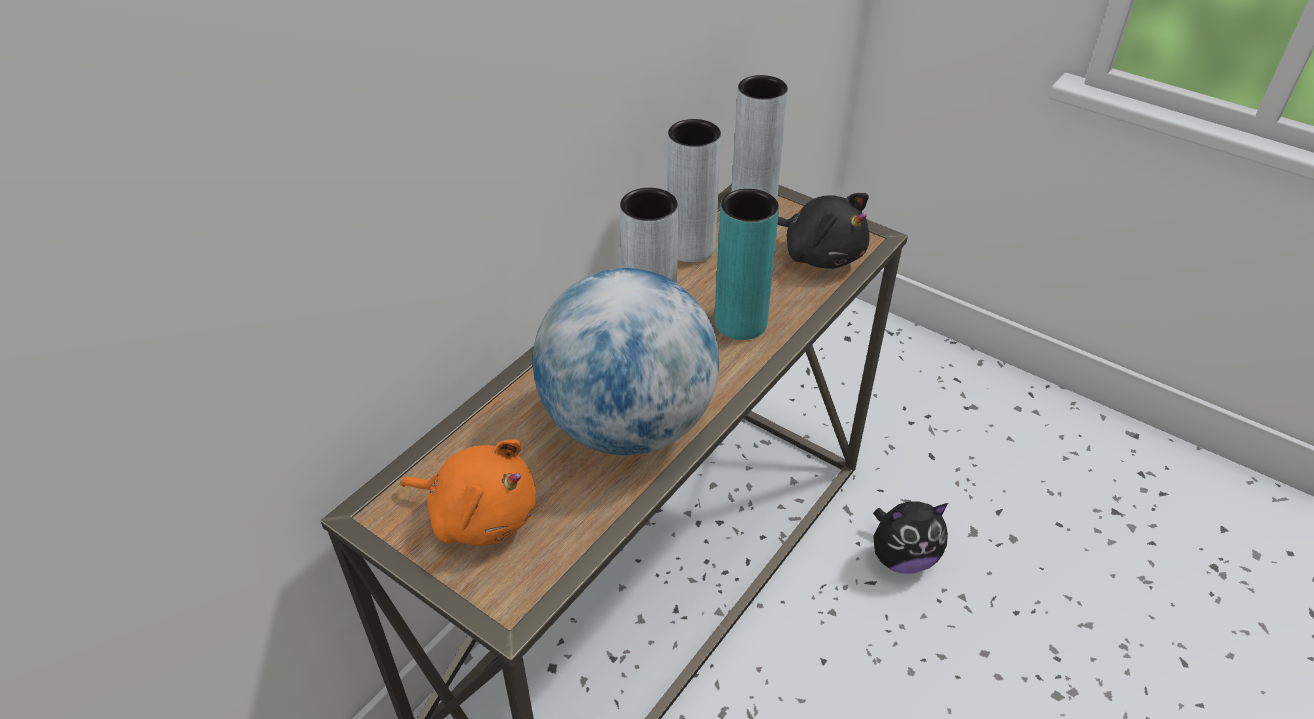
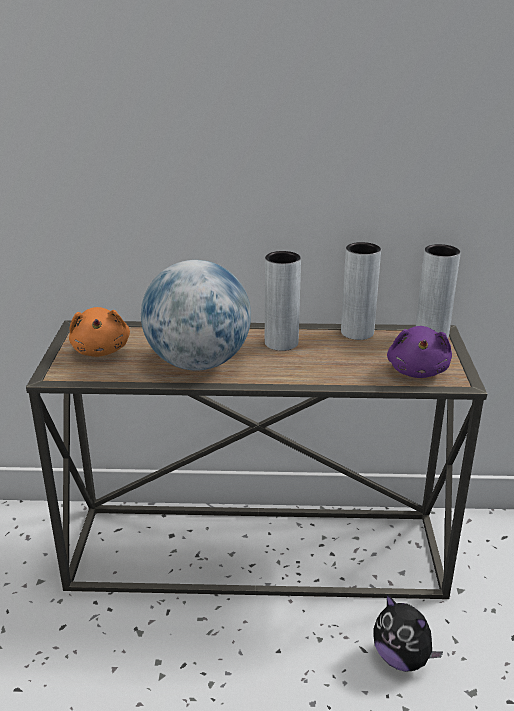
camera: 55 degrees right, 15 degrees down
turquoise vase [715,189,779,340] -> none
black plush toy [778,193,869,269] -> purple plush toy [387,326,452,378]

